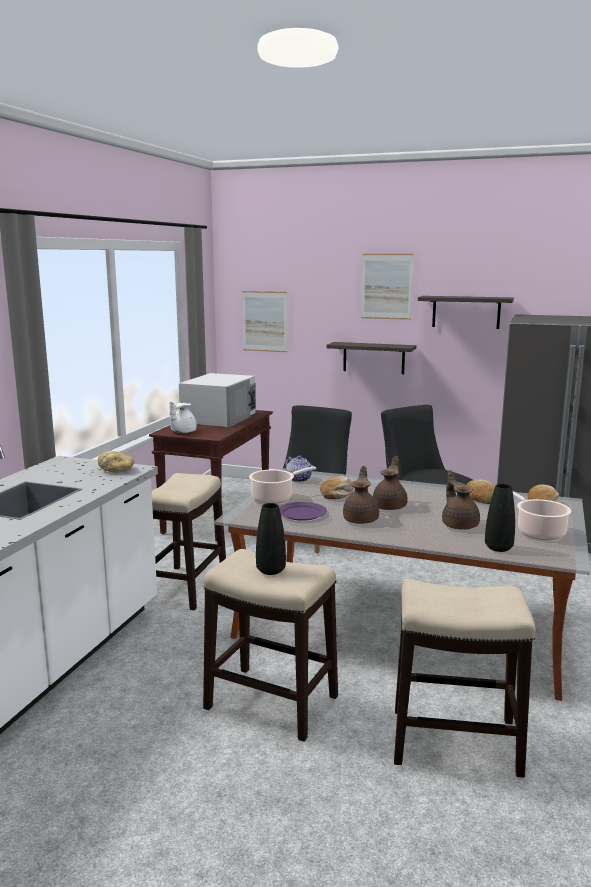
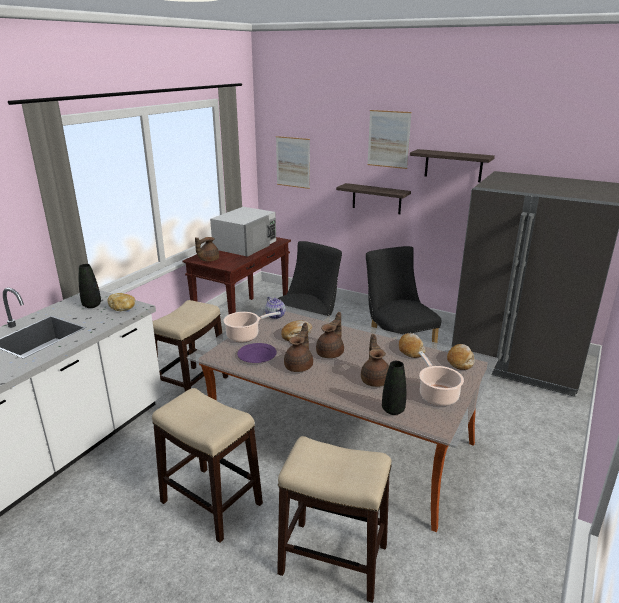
camera: 10 degrees right, 10 degrees up
white teapot [169,401,197,433] -> brown teapot [195,237,219,262]
black vase [256,503,286,575] -> black vase moved to [79,264,101,308]

